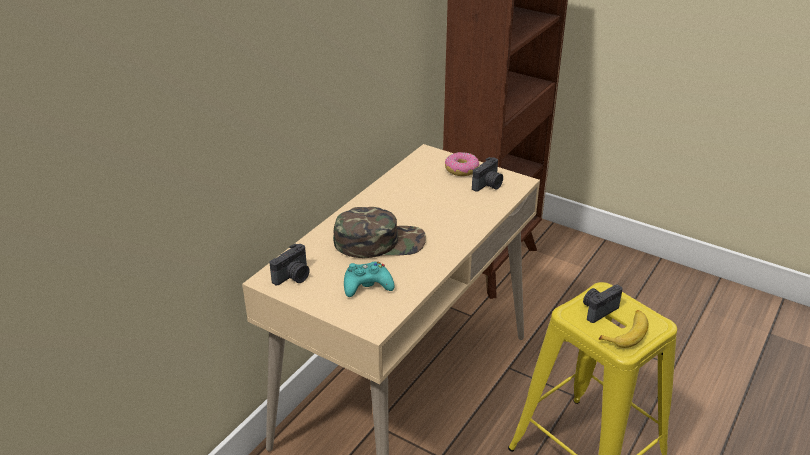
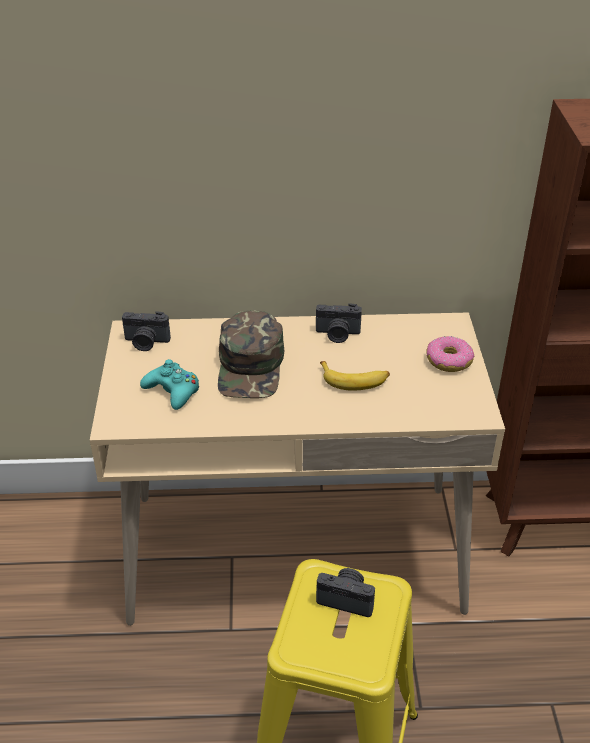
camera: 55 degrees right, 5 degrees up
green cap [333,207,426,258] -> green cap turned 45 degrees clockwise [218,310,284,398]
camera [472,157,503,192] -> camera moved to [316,303,362,343]
banana [599,310,648,348] -> banana moved to [320,361,390,390]

